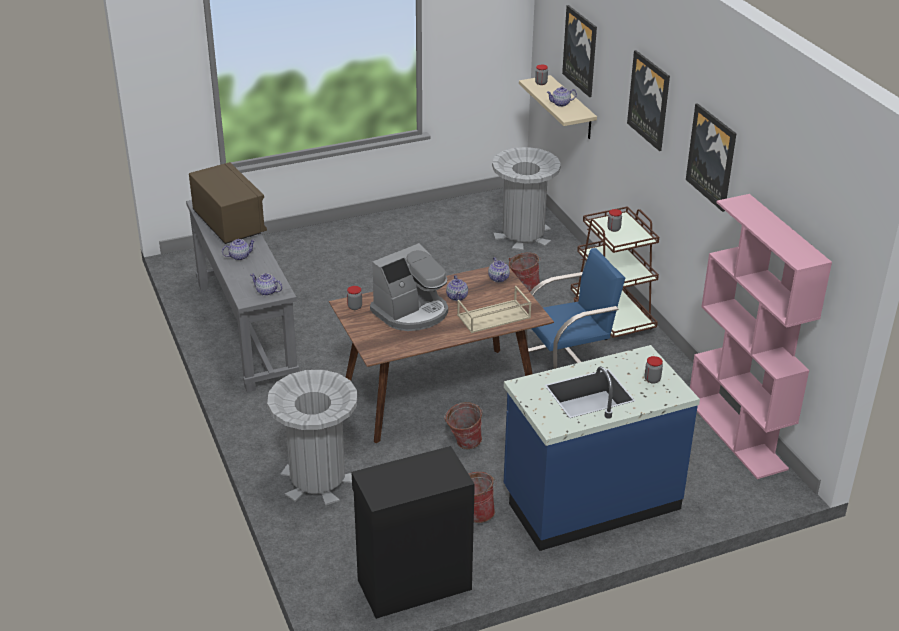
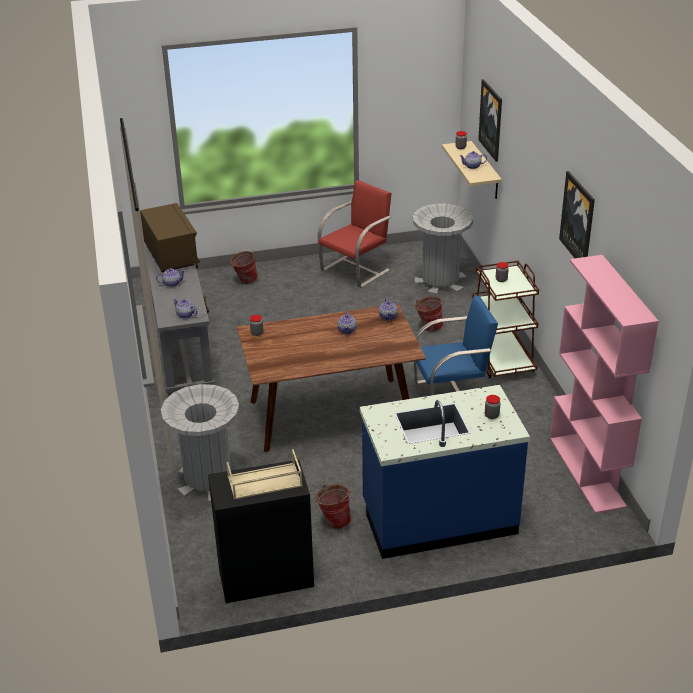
camera: 10 degrees right, 0 degrees up
coffee machine [370,243,448,331] -> none
bucket [444,402,483,449] -> bucket moved to [229,251,258,284]
beige tray [457,286,532,333] -> beige tray moved to [226,449,303,500]
picture [627,50,670,151] -> none
none -> red chair [318,180,392,288]

